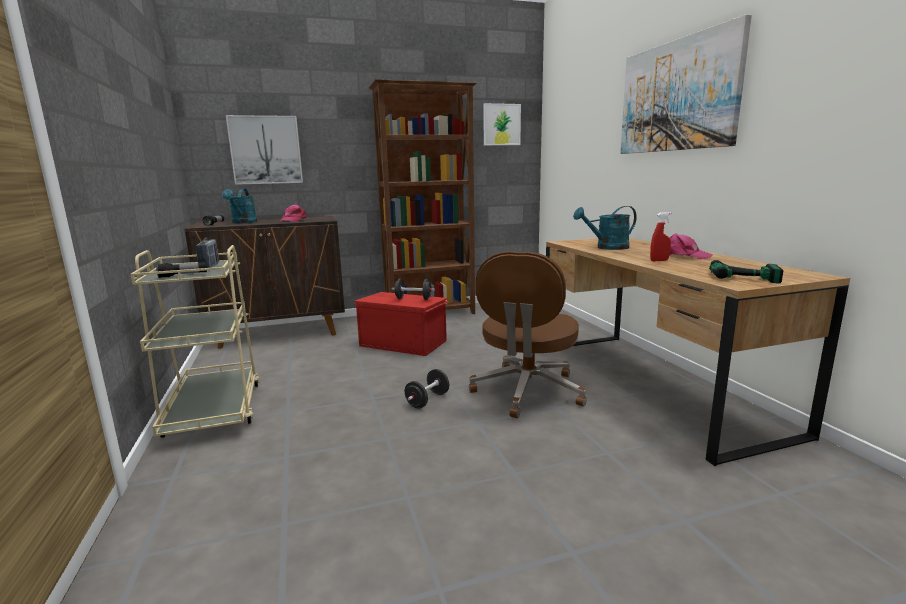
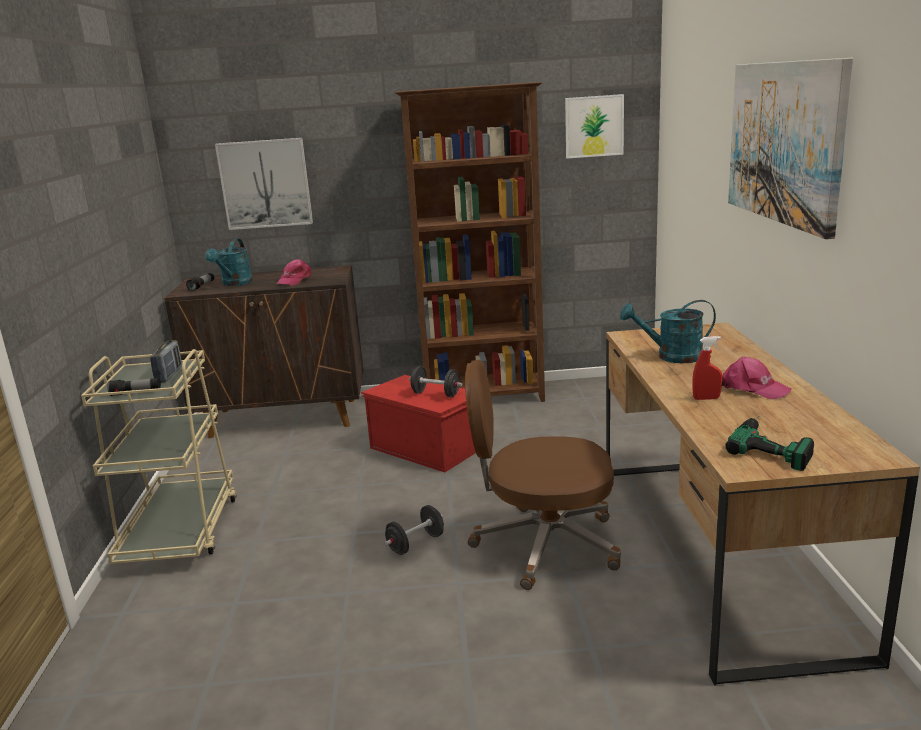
camera: 15 degrees right, 5 degrees up
brown office chair [469,251,587,418] -> brown office chair turned 60 degrees clockwise [465,360,621,590]

